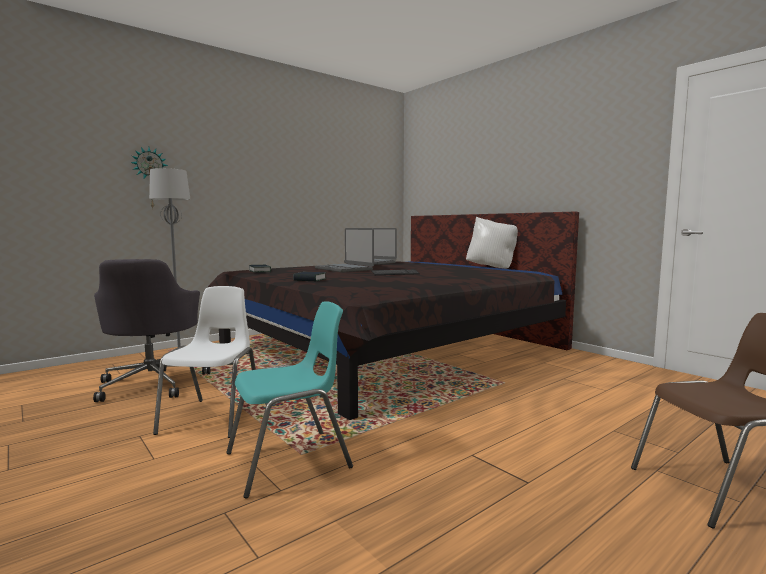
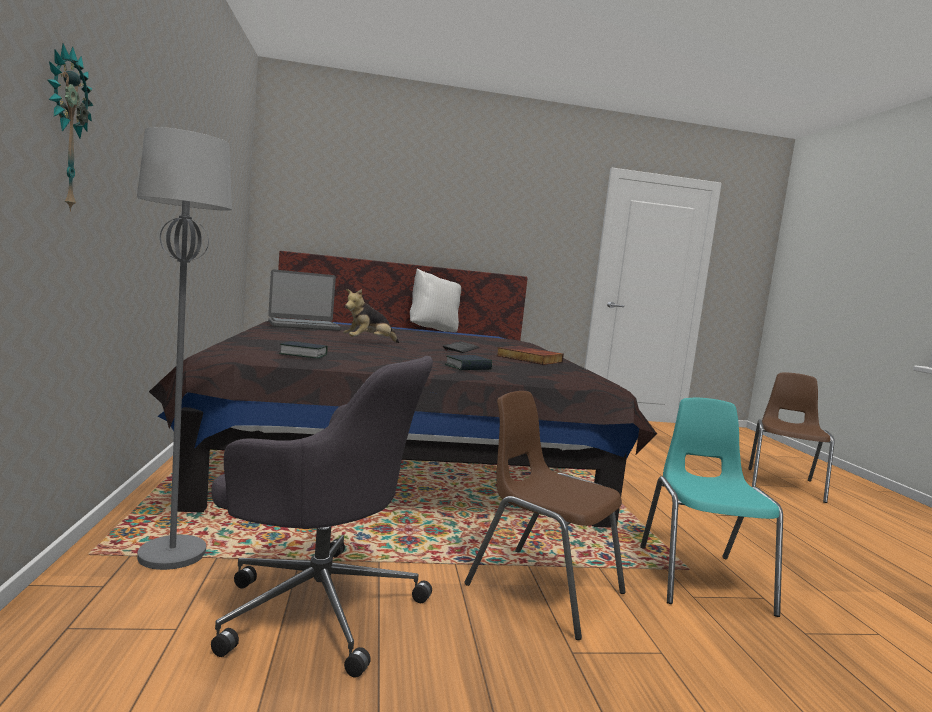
camera: 60 degrees left, 0 degrees up
white chair [153,286,256,438] -> brown chair [464,391,626,640]
laptop [315,228,374,272] -> plush toy [343,289,399,343]
none -> book [496,346,564,365]

